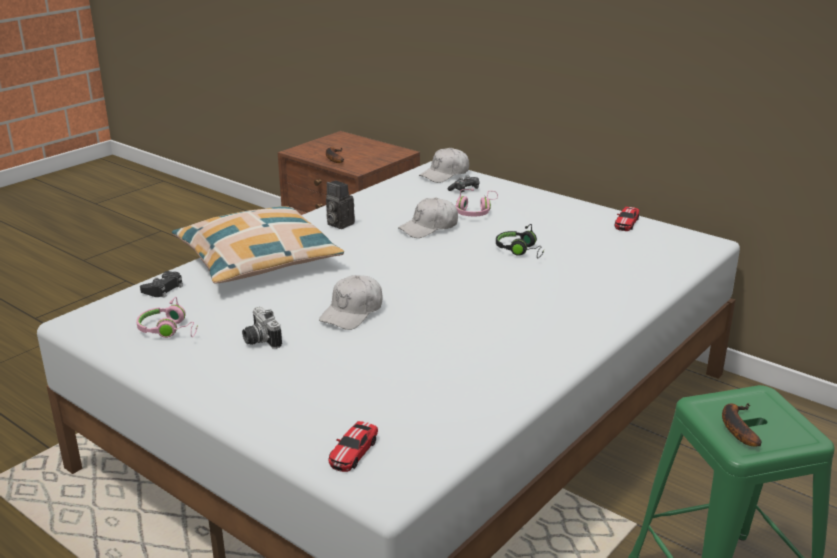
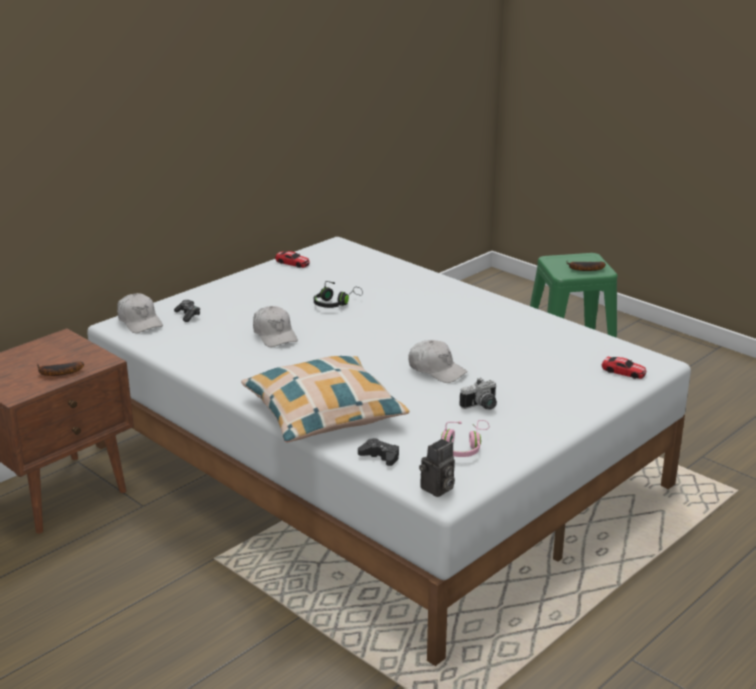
camera: 85 degrees left, 0 degrees up
camera [326,181,355,229] -> camera moved to [419,439,455,497]
pink headphones [455,188,498,216] -> none

